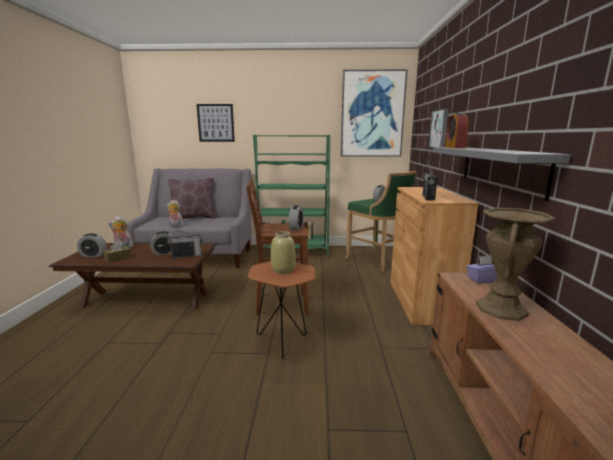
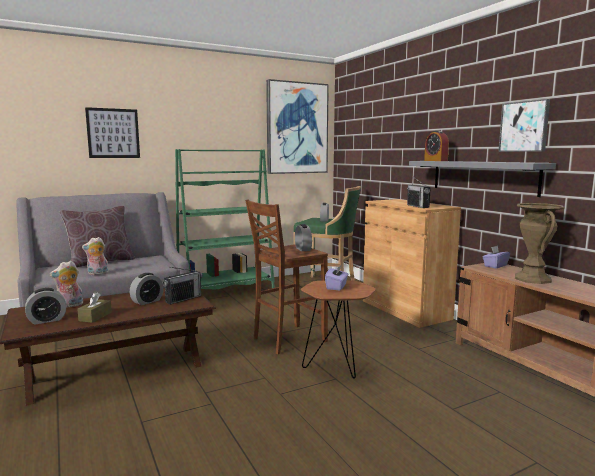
camera: 30 degrees left, 5 degrees down
beige vase [271,231,296,274] -> purple tissue box [325,265,348,291]
picture [429,108,449,148] -> picture moved to [498,99,550,152]

